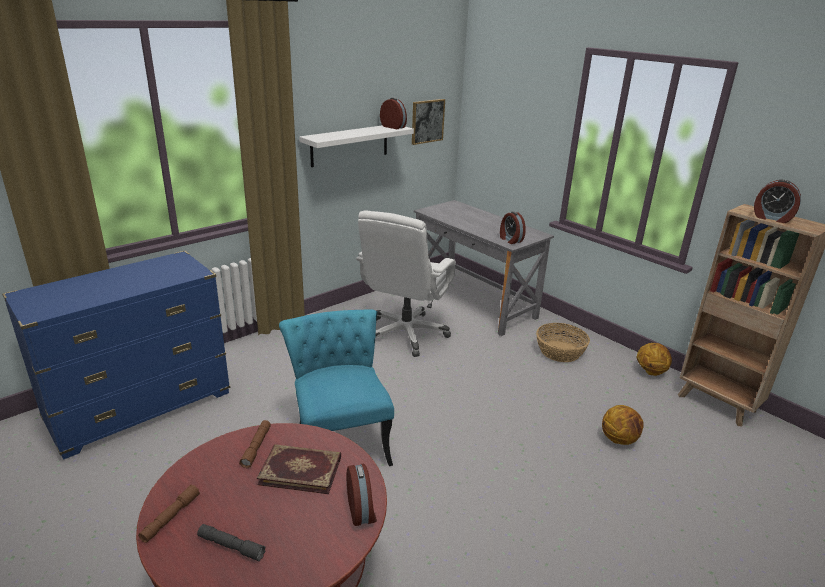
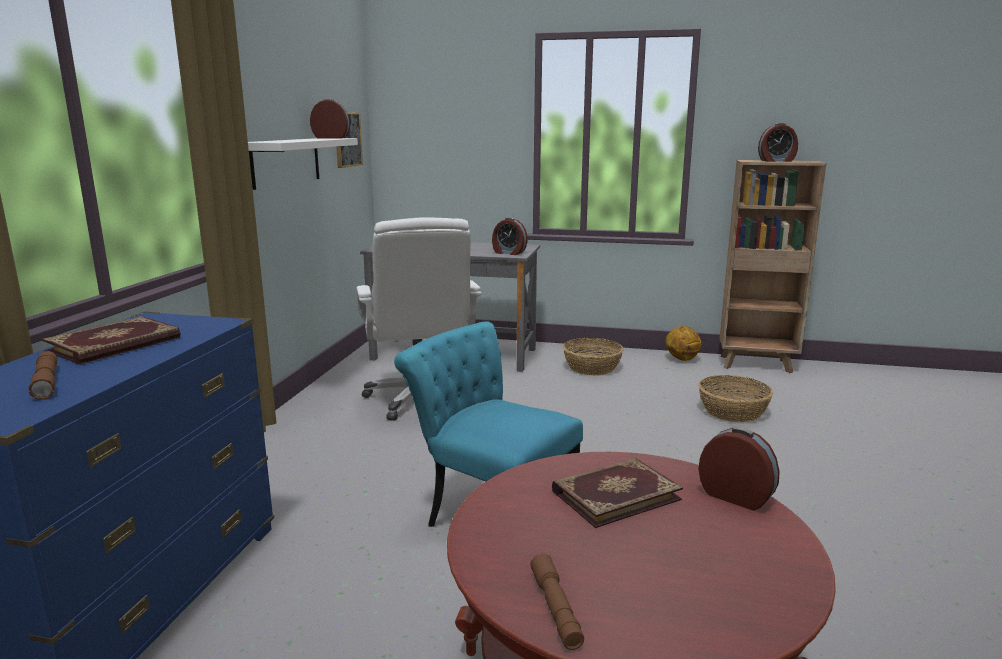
camera: 35 degrees left, 10 degrees down
grey flashlight [197,524,266,561] -> none
brown flashlight [239,420,271,468] -> brown flashlight moved to [29,351,57,400]
basketball [602,405,644,445] -> basket [698,375,773,422]
none -> book [42,316,180,365]

